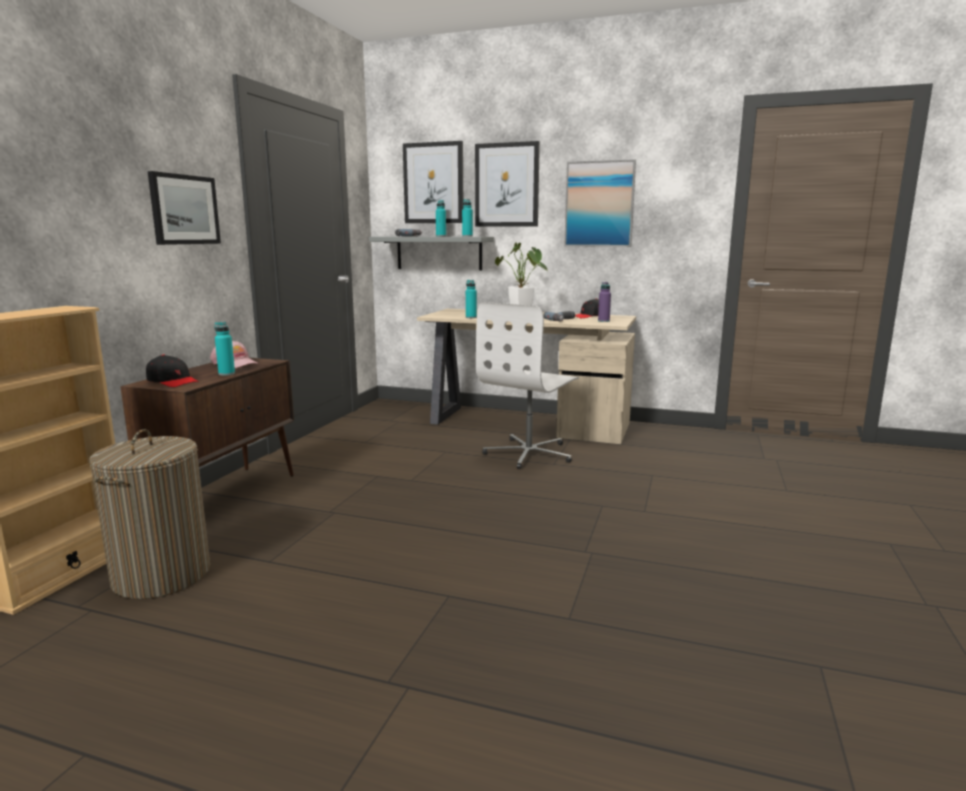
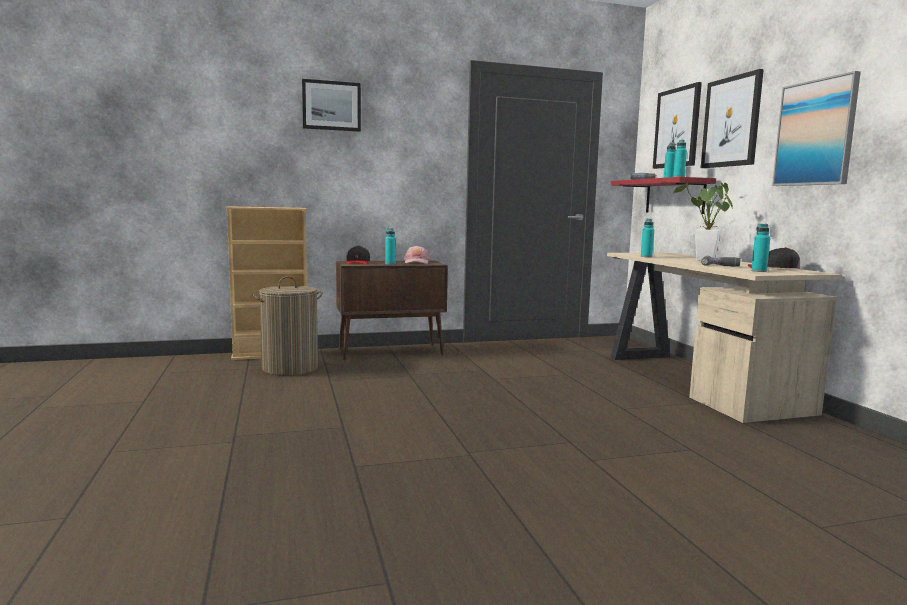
camera: 55 degrees right, 5 degrees down
picture [148,171,221,245] -> picture moved to [302,79,361,132]
grey shelf [369,237,494,270] -> red shelf [611,177,716,214]
white office chair [476,302,579,469] -> none
purple bottle [598,282,611,322] -> turquoise bottle [751,223,770,272]

